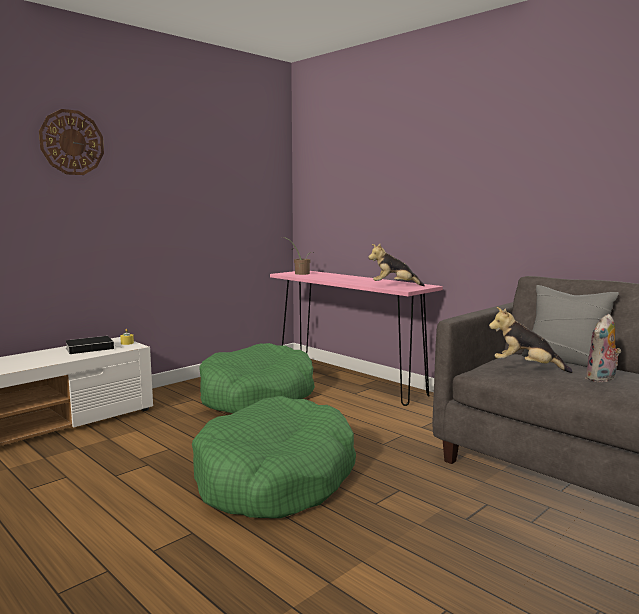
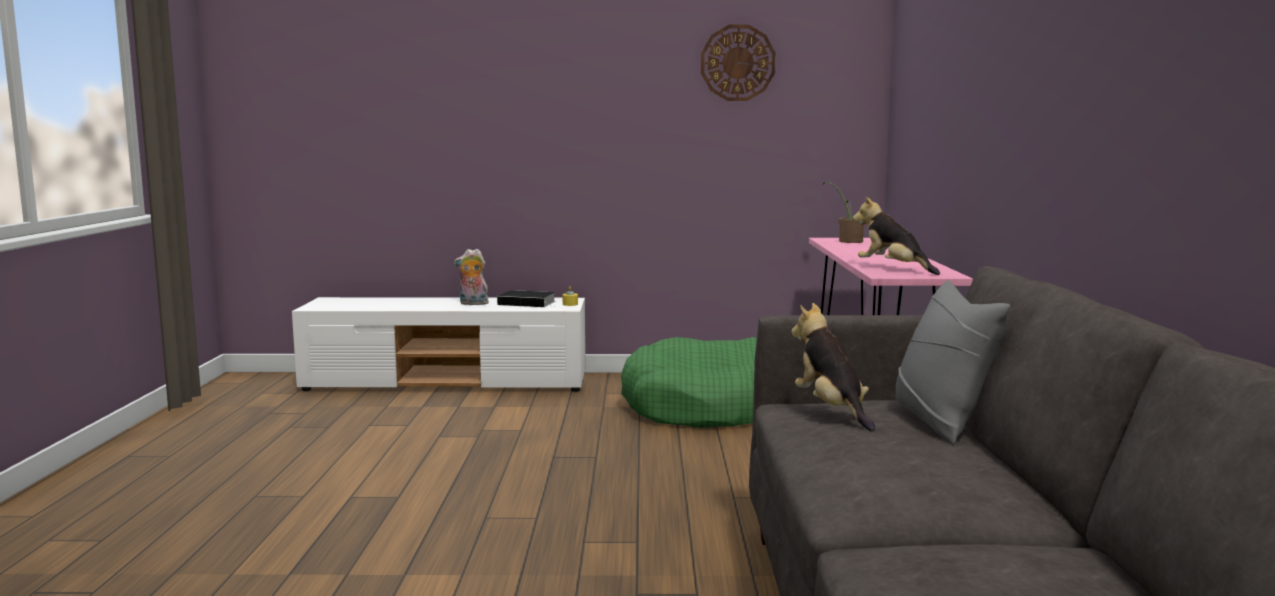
camera: 45 degrees right, 0 degrees up
wall clock [39,109,104,175] -> wall clock moved to [701,25,776,101]
green dog bed [192,396,356,518] -> none
plush toy [585,314,621,382] -> plush toy moved to [454,249,489,305]

